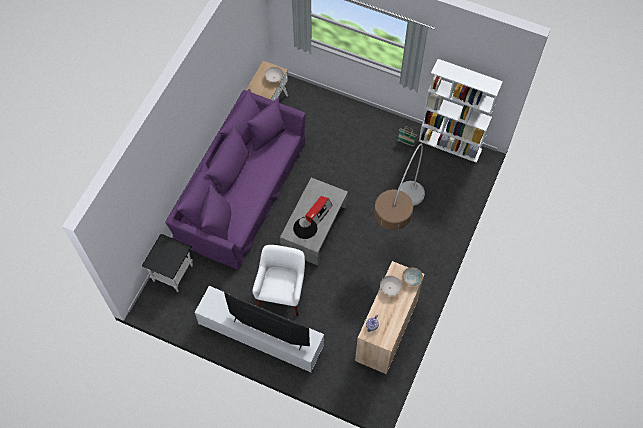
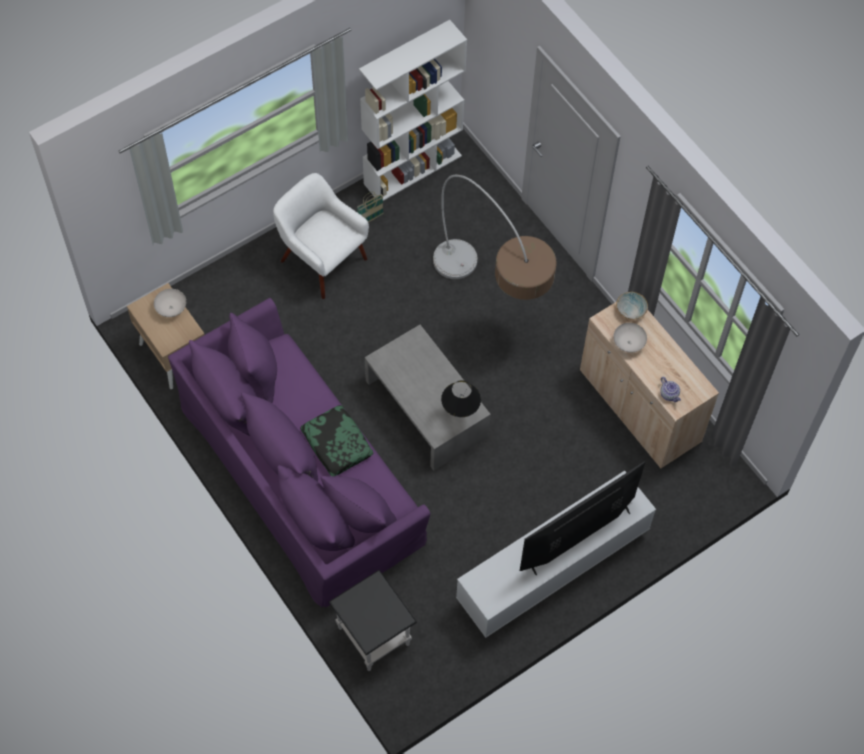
camera: 60 degrees left, 0 degrees up
white armchair [252,245,305,316] -> white armchair moved to [273,173,369,299]
radio [305,196,332,225] -> none
none -> pillow [300,405,374,477]

